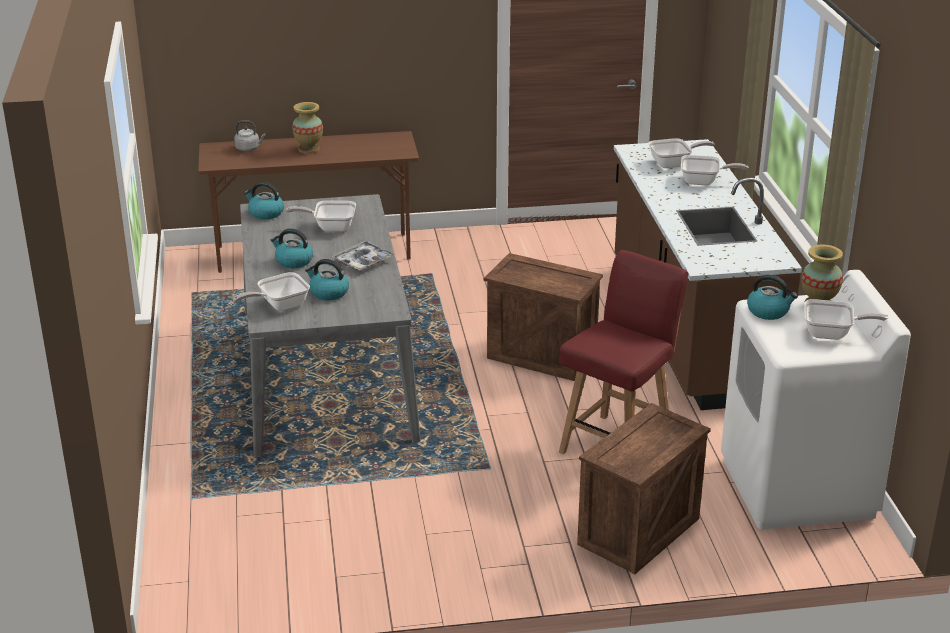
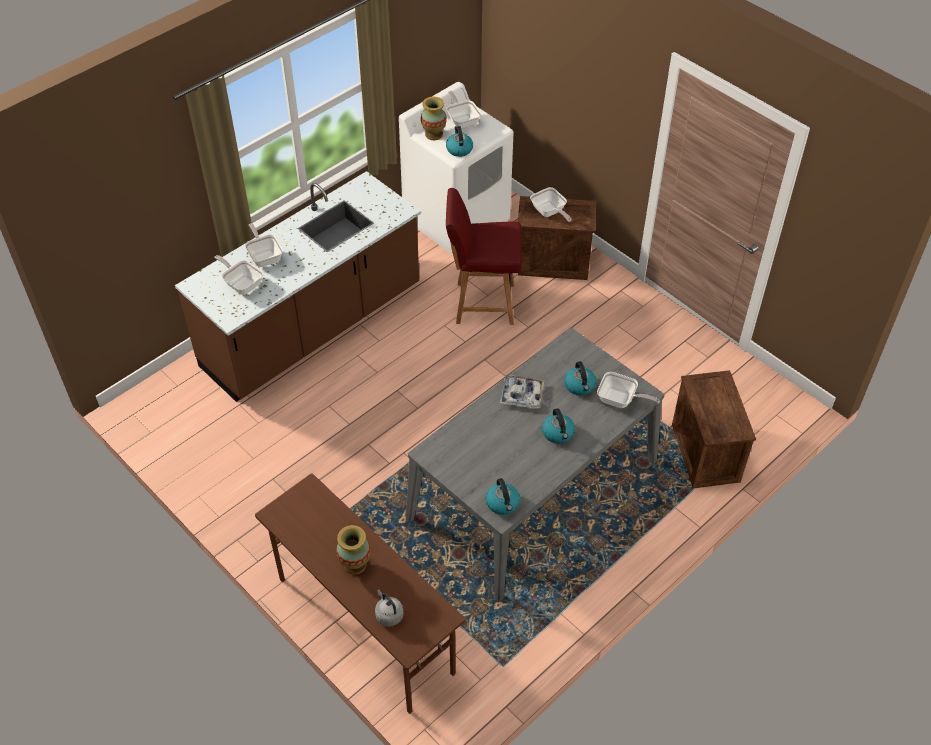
camera: 125 degrees left, 20 degrees up
frying pan [286,201,356,232] -> frying pan moved to [530,187,572,222]
crate [484,253,603,381] -> crate moved to [672,370,756,488]

